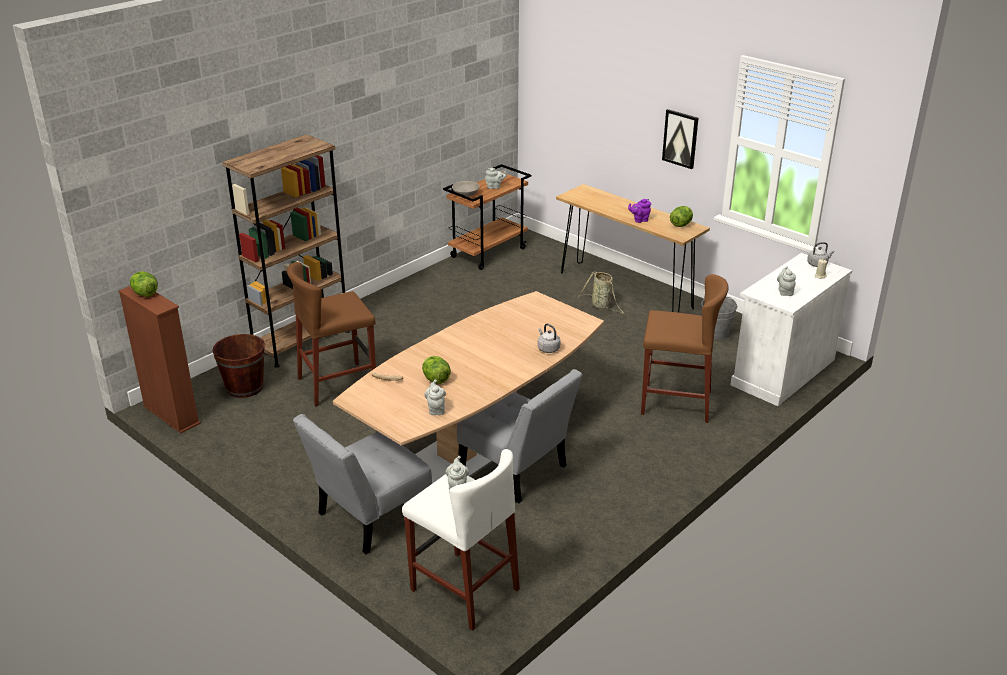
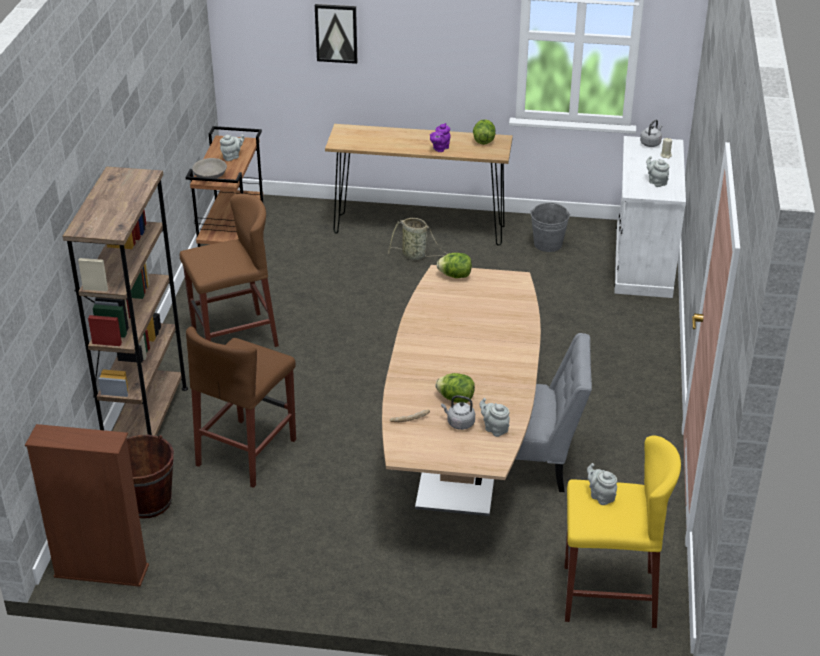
camera: 35 degrees left, 5 degrees up
lettuce [130,271,158,297] -> lettuce moved to [437,253,472,278]
grey chair [293,414,432,554] -> none
white stool [402,449,520,631] -> yellow stool [564,435,681,628]
grey kettle [538,323,561,353] -> grey kettle moved to [441,395,475,430]
brown stool [641,274,728,423] -> brown stool moved to [180,194,279,347]
picture [662,109,698,169] -> picture moved to [315,4,357,64]

